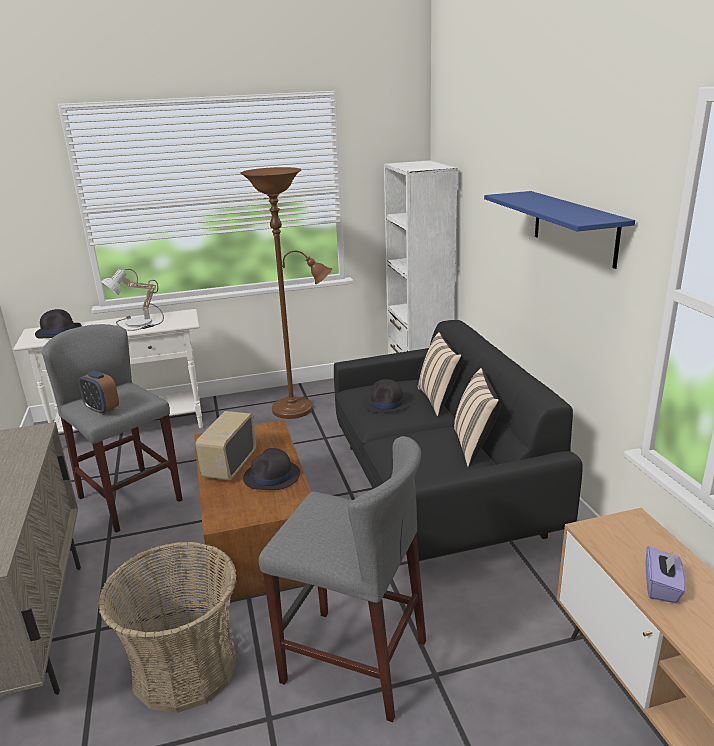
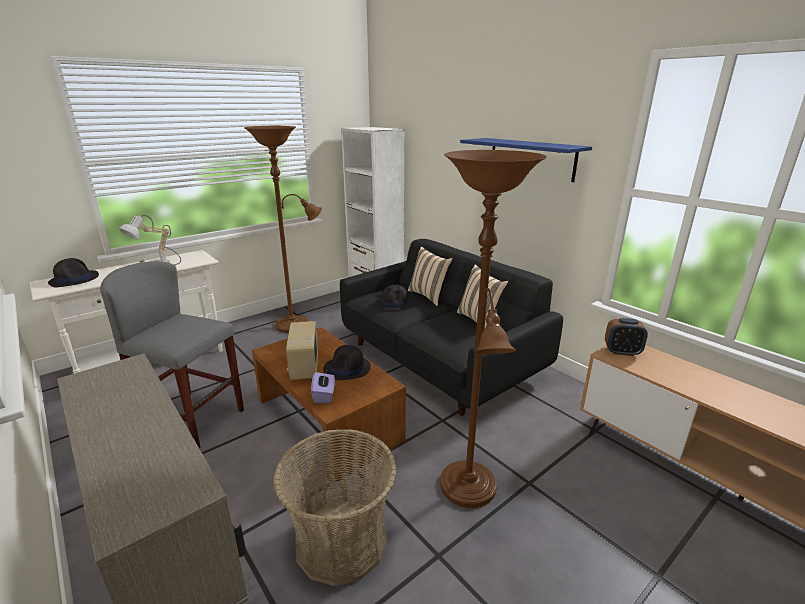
camera: 25 degrees left, 0 degrees up
alarm clock [78,371,119,415] -> alarm clock moved to [605,318,648,356]
grey stool [259,436,426,722] -> brown floor lamp [440,150,547,508]
purple tissue box [646,546,686,603] -> purple tissue box moved to [311,372,335,403]

